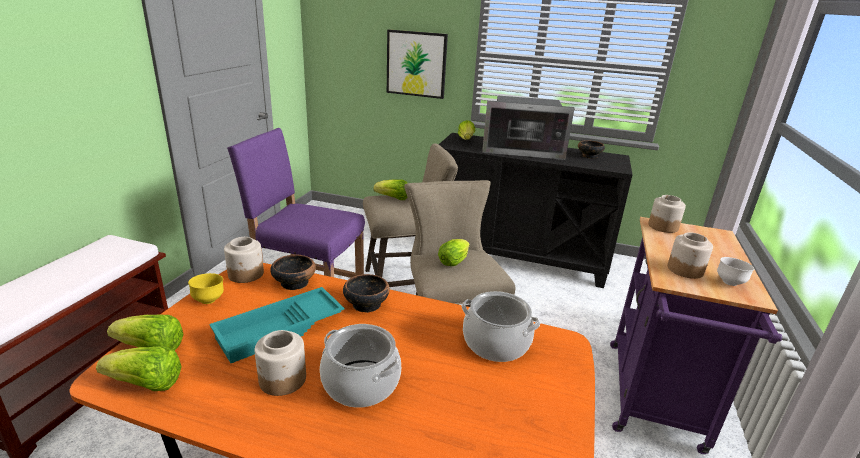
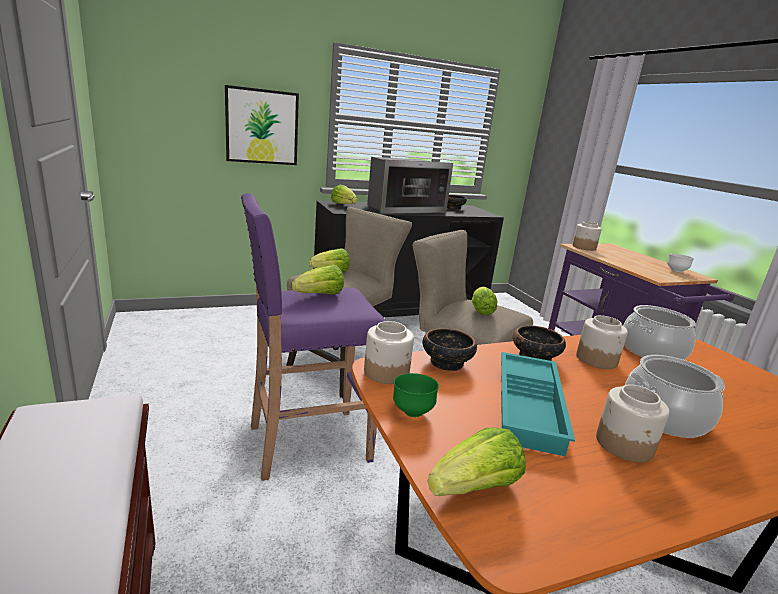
camera: 40 degrees left, 5 degrees down
lettuce [96,346,182,391] -> lettuce moved to [292,264,344,295]
yellow bowl [188,273,224,304] -> green bowl [393,373,439,417]
jar [667,232,713,279] -> jar moved to [576,315,628,369]

